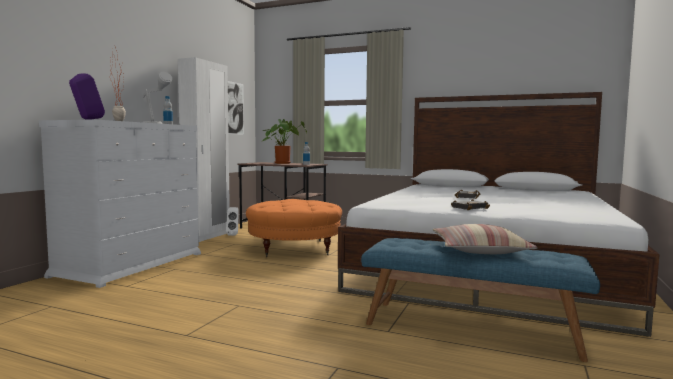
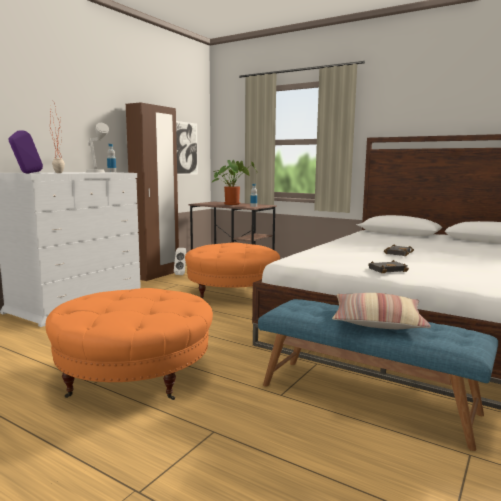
camera: 10 degrees right, 5 degrees up
white wardrobe [178,57,230,242] -> brown wardrobe [126,103,179,281]
none -> orange ottoman [46,288,213,400]

